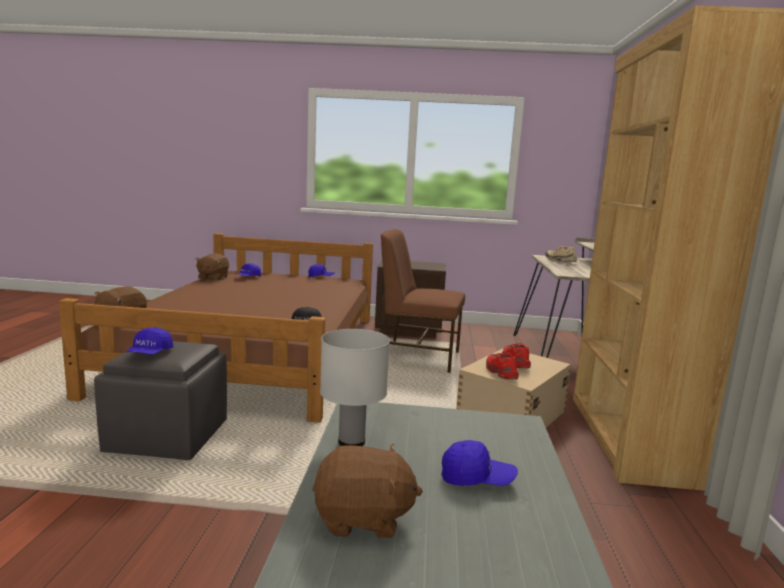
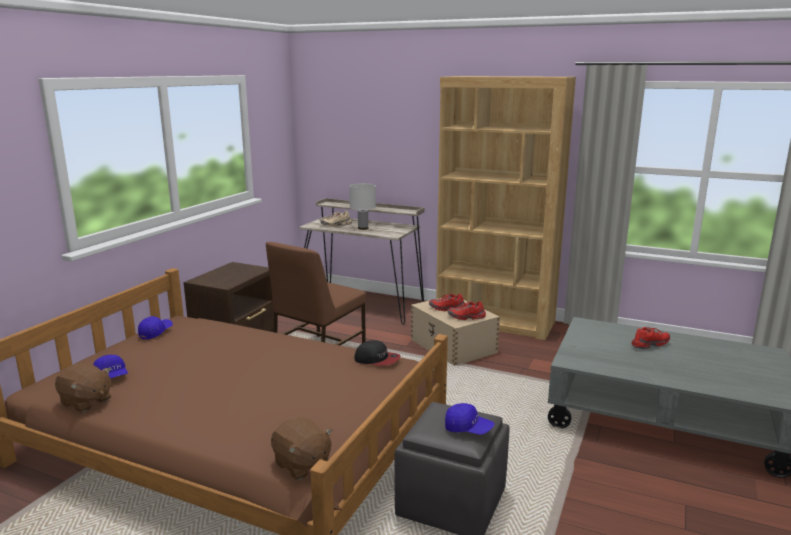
camera: 70 degrees left, 5 degrees up
brown plush toy [312,444,423,538] -> none
white table lamp [320,329,390,446] -> white table lamp moved to [349,183,376,230]
blue cap [441,440,518,486] -> red shoe [632,327,670,349]

